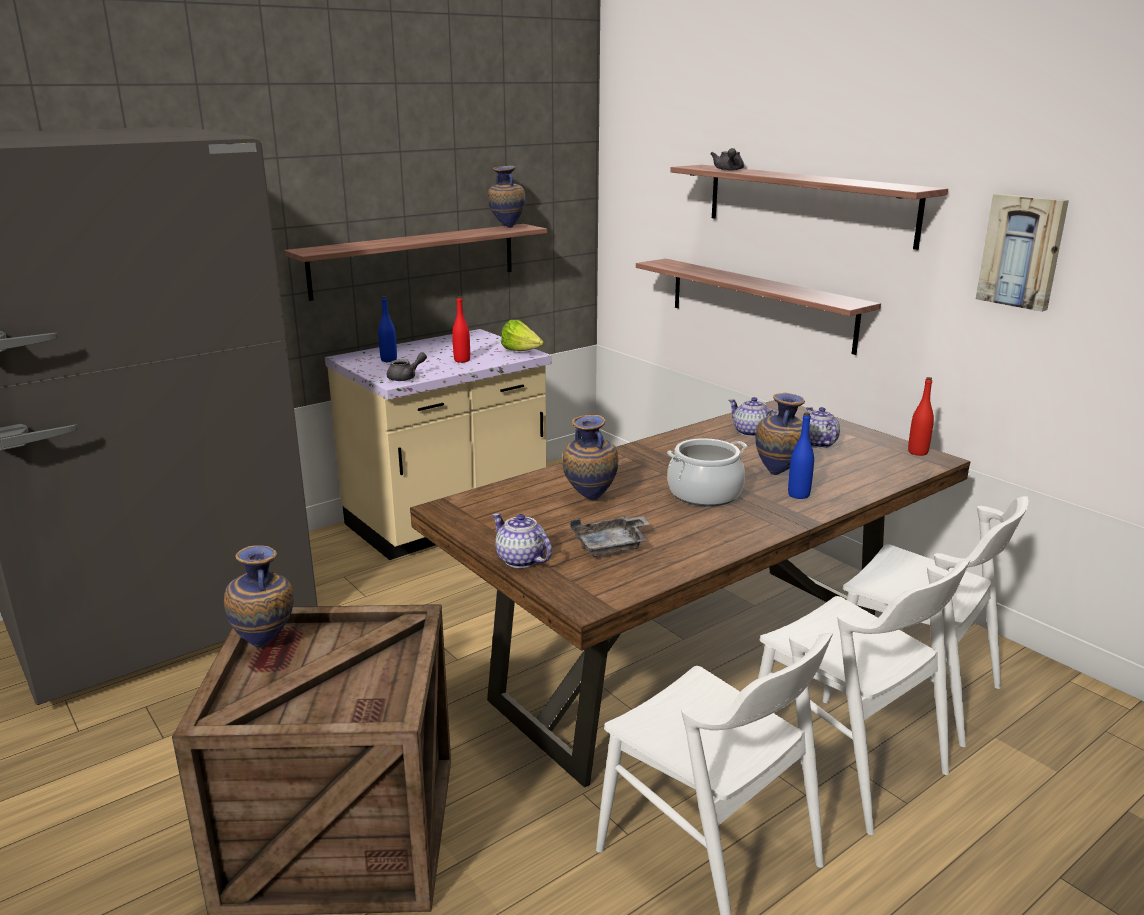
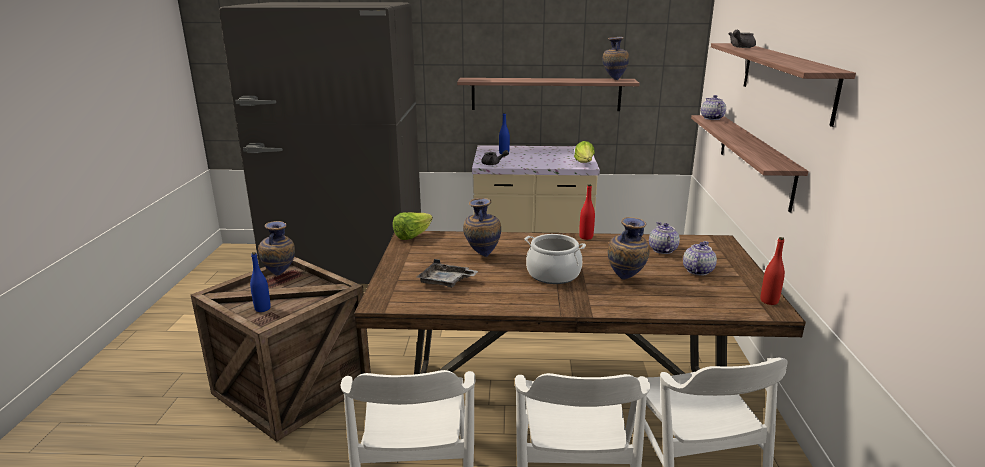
camera: 40 degrees right, 0 degrees up
red bottle [452,296,470,363] -> red bottle moved to [579,184,595,240]
teapot [492,513,552,568] -> teapot moved to [701,95,726,120]
blue bottle [788,412,814,499] -> blue bottle moved to [250,252,271,312]
picture [976,193,1069,312] -> none
none -> lettuce [393,212,433,240]

